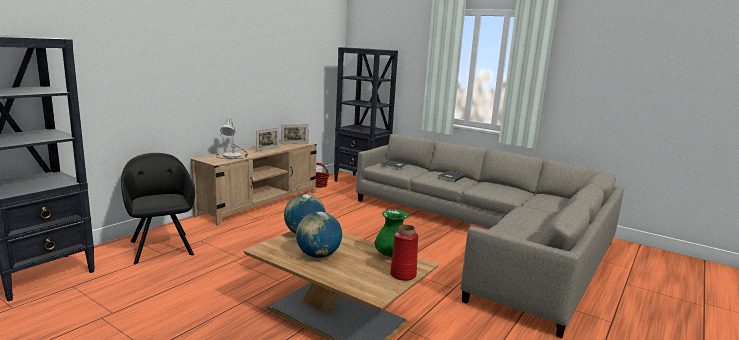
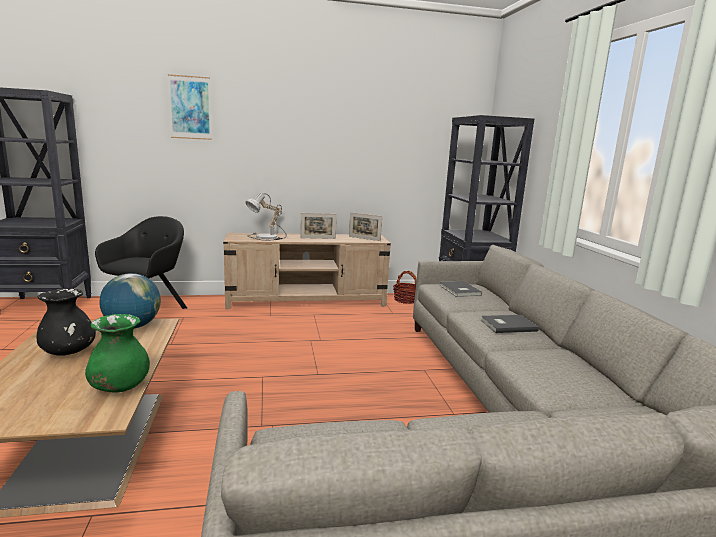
camera: 45 degrees right, 0 degrees up
globe [296,212,342,258] -> black vase [36,289,96,356]
red vase [390,225,419,281] -> none
none -> picture [168,74,212,140]

